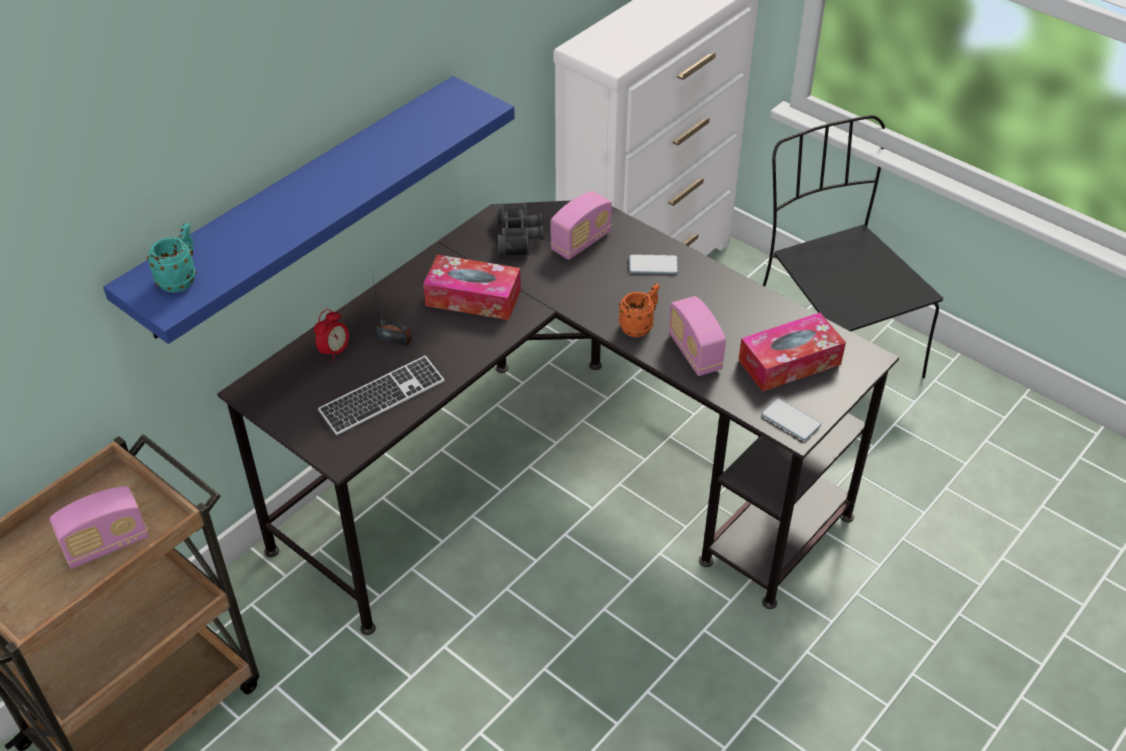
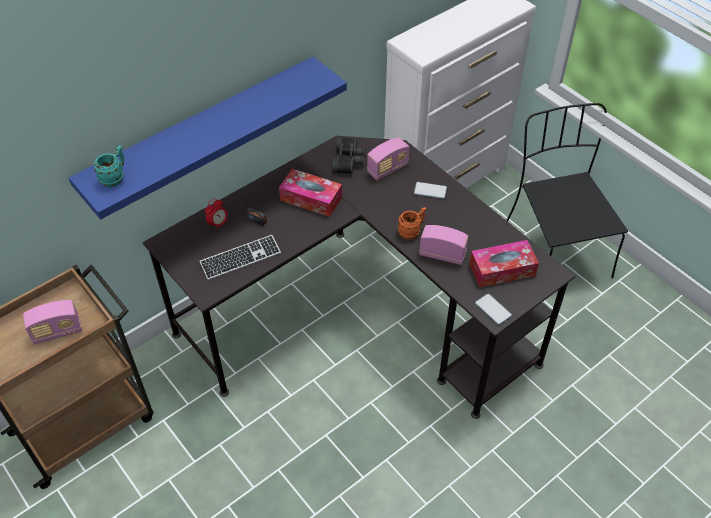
camera: 10 degrees right, 5 degrees up
radio [669,296,726,376] -> radio turned 120 degrees clockwise [419,225,468,265]

